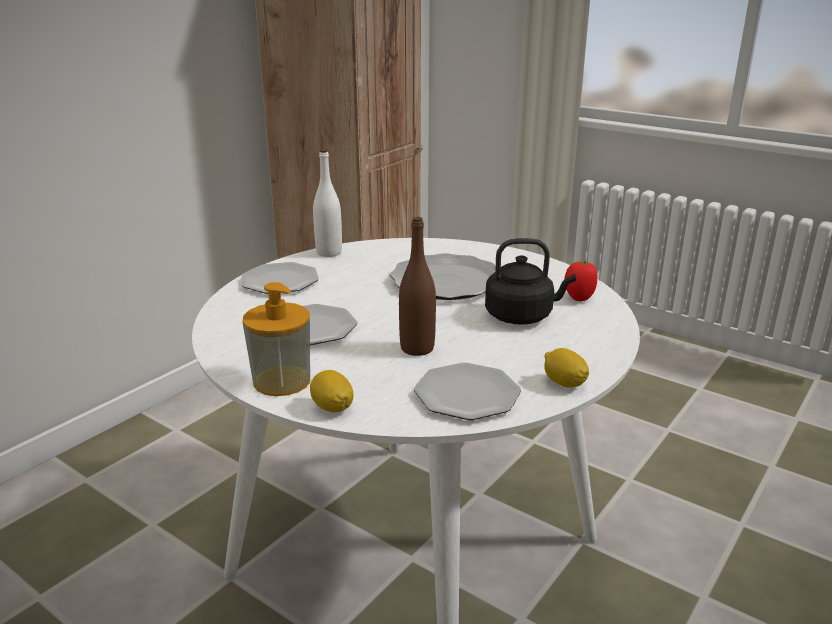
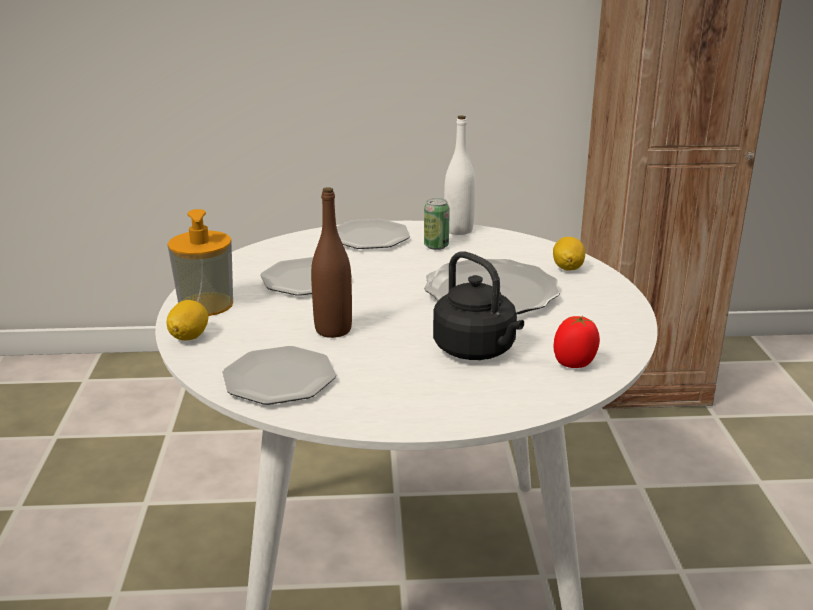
camera: 50 degrees right, 0 degrees up
lemon [544,348,589,388] -> lemon moved to [553,237,585,271]
none -> can [424,198,450,250]

